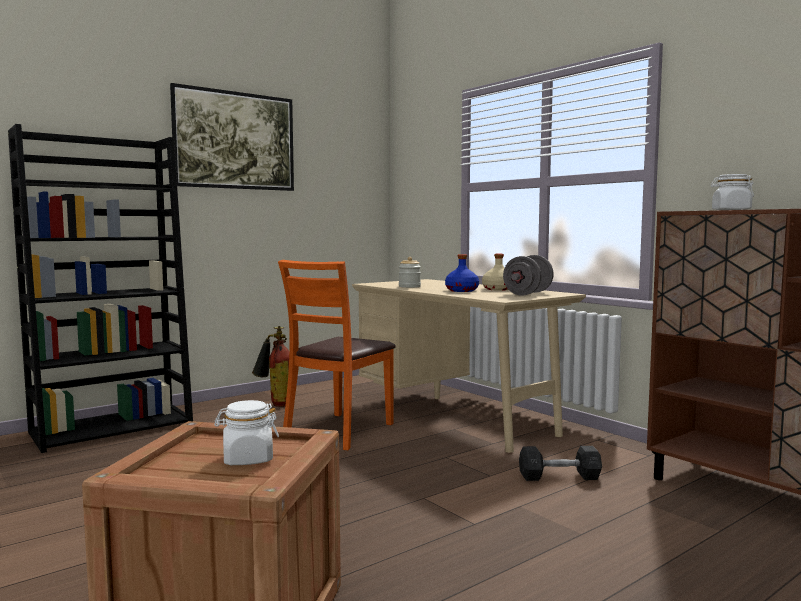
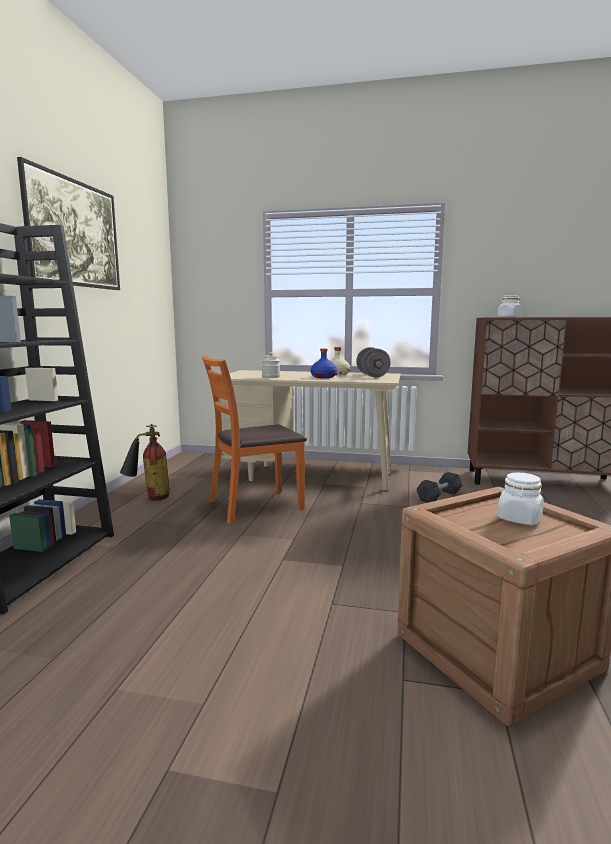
camera: 40 degrees left, 5 degrees up
orange chair [278,260,396,450] -> orange chair turned 75 degrees clockwise [202,356,307,524]

